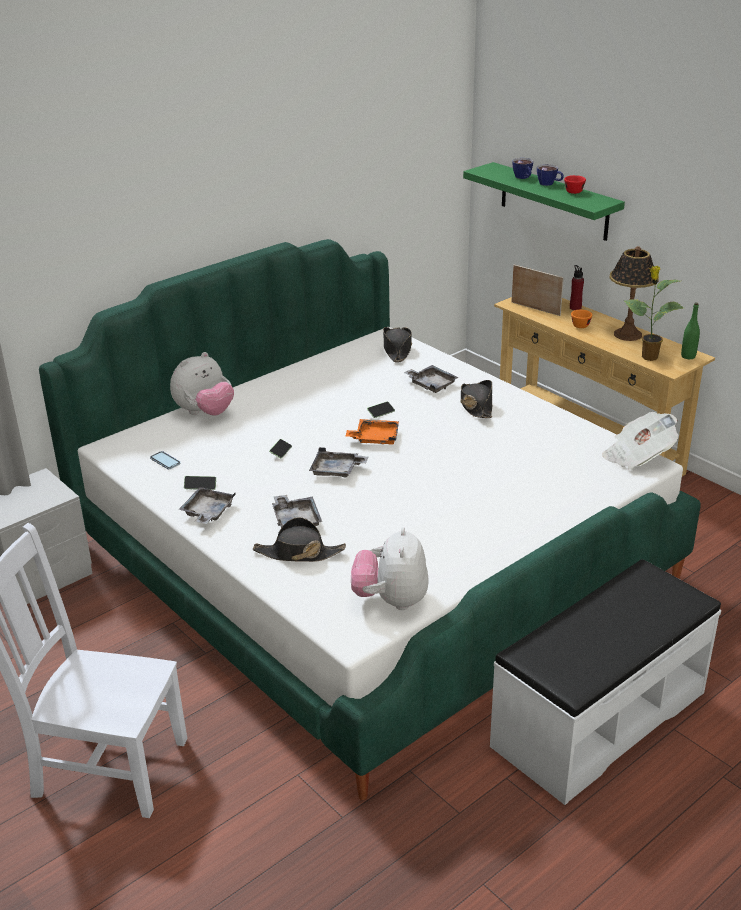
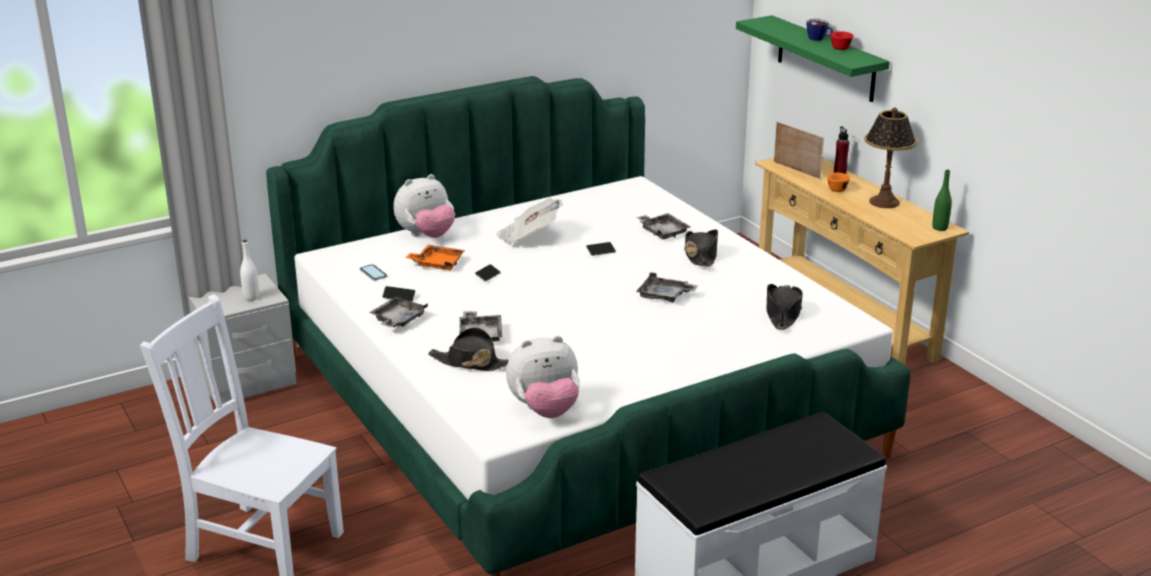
camera: 10 degrees right, 5 degrees down
grey tray [309,447,368,478] -> grey tray moved to [636,272,698,303]
orange tray [346,419,399,445] -> orange tray moved to [405,245,465,270]
plush toy [351,527,429,610] -> plush toy turned 120 degrees counterclockwise [506,336,580,418]
black hat [383,327,412,363] -> black hat moved to [766,284,803,330]
cup [513,158,533,179] -> none
newspaper [602,412,678,470] -> newspaper moved to [496,198,563,245]
potted plant [624,266,684,361] -> none
none -> white bottle [240,240,259,301]

